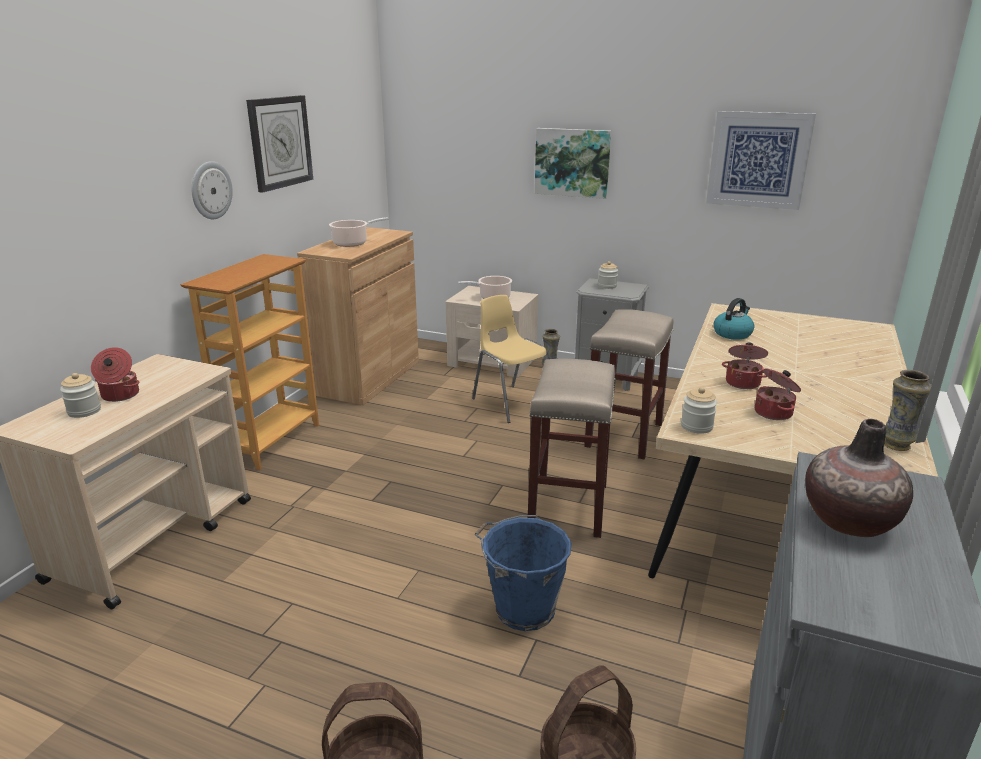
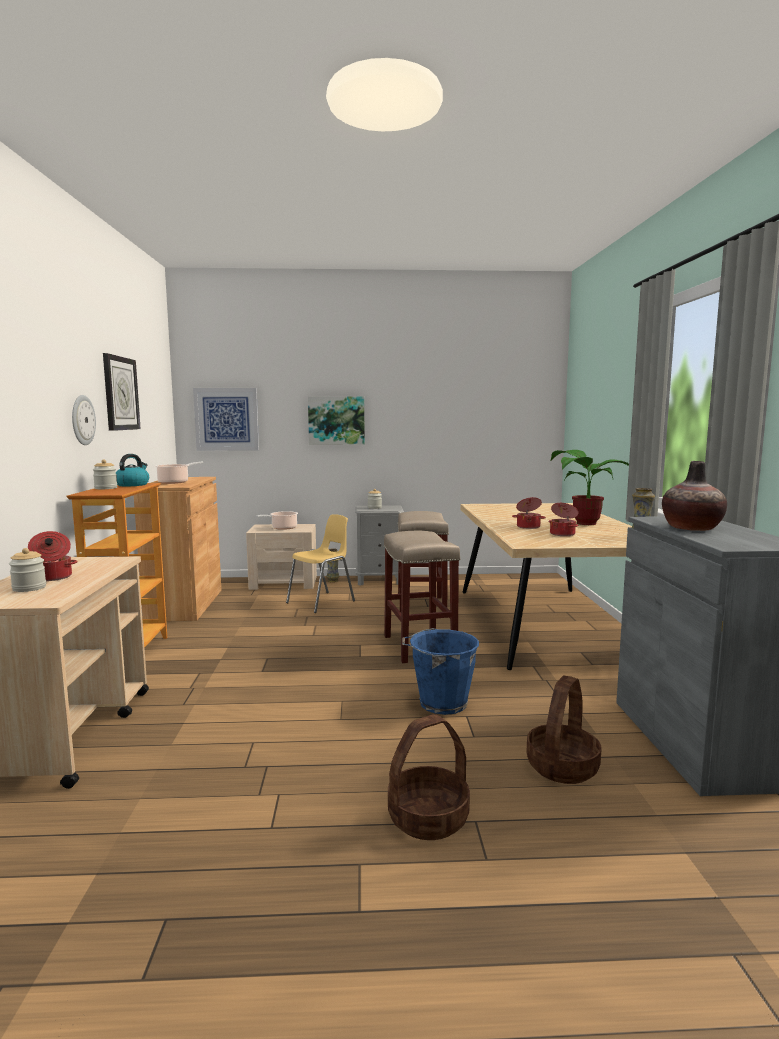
camera: 25 degrees left, 15 degrees down
yellow chair [472,295,548,423] -> yellow chair turned 105 degrees clockwise [286,514,355,613]
jar [681,387,717,434] -> jar moved to [93,460,117,489]
picture [706,111,816,210] -> picture moved to [193,388,259,451]
kettle [713,298,754,340] -> kettle moved to [116,454,149,486]
none -> potted plant [551,450,629,525]

